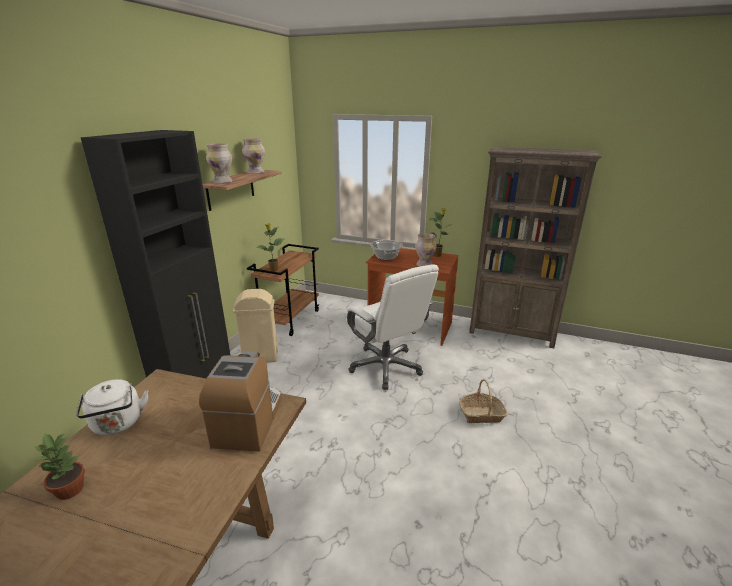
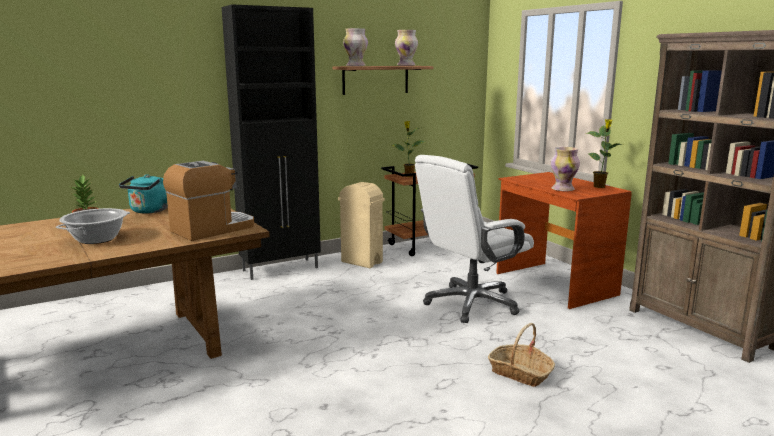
camera: 40 degrees right, 10 degrees down
white kettle [76,379,148,435] -> turquoise kettle [119,174,168,214]
white office chair [343,264,439,390] -> white office chair turned 45 degrees clockwise [415,155,534,323]
cooking pot [370,240,403,260] -> cooking pot moved to [56,208,130,244]

